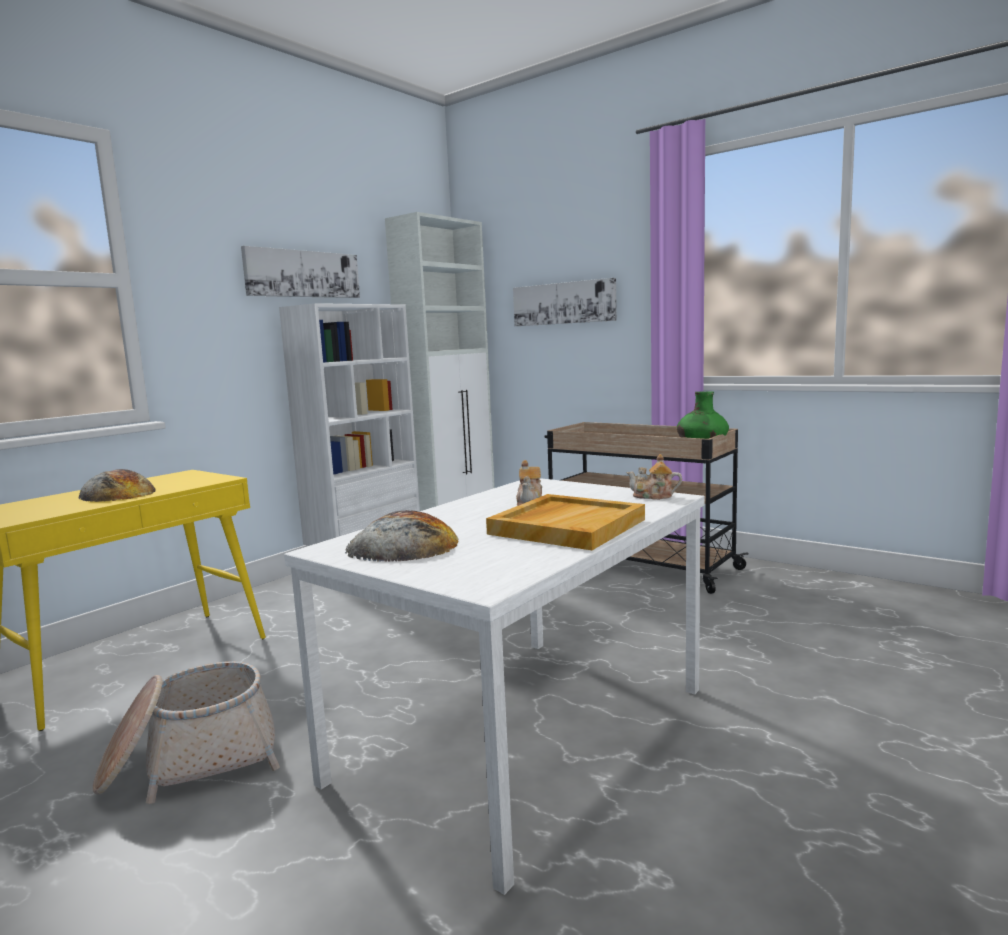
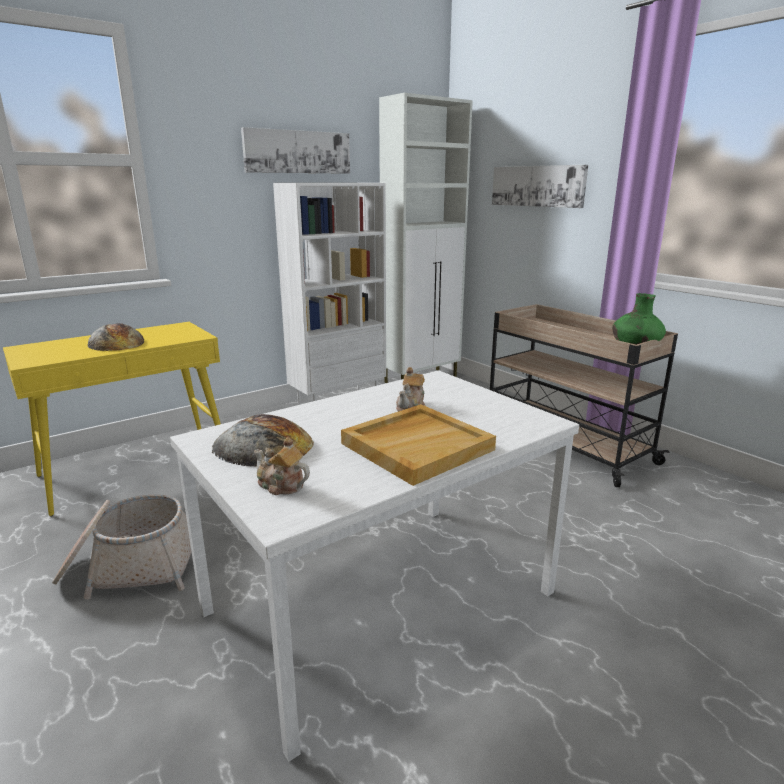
camera: 15 degrees right, 10 degrees up
teapot [626,454,682,500] -> teapot moved to [254,437,310,495]

